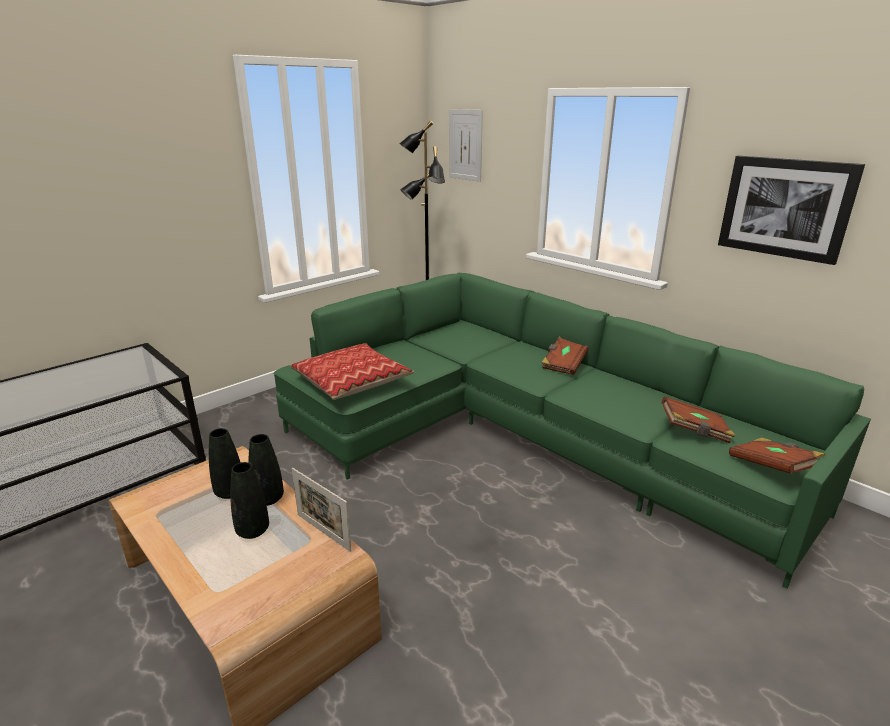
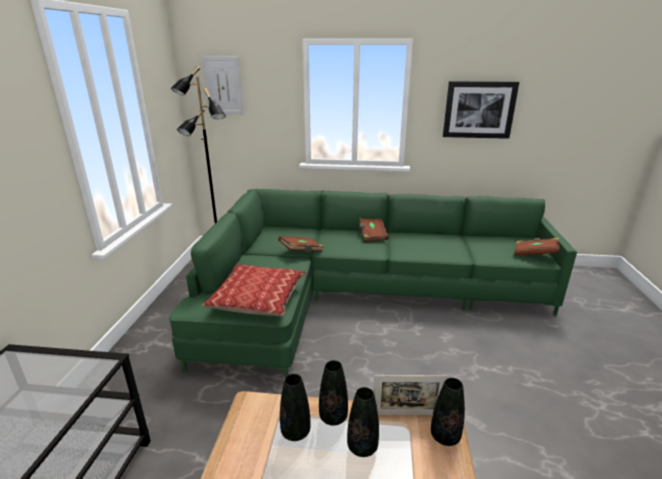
camera: 40 degrees left, 0 degrees up
brown book [661,397,735,443] -> brown book moved to [278,236,324,252]
none -> black vase [431,378,465,446]

